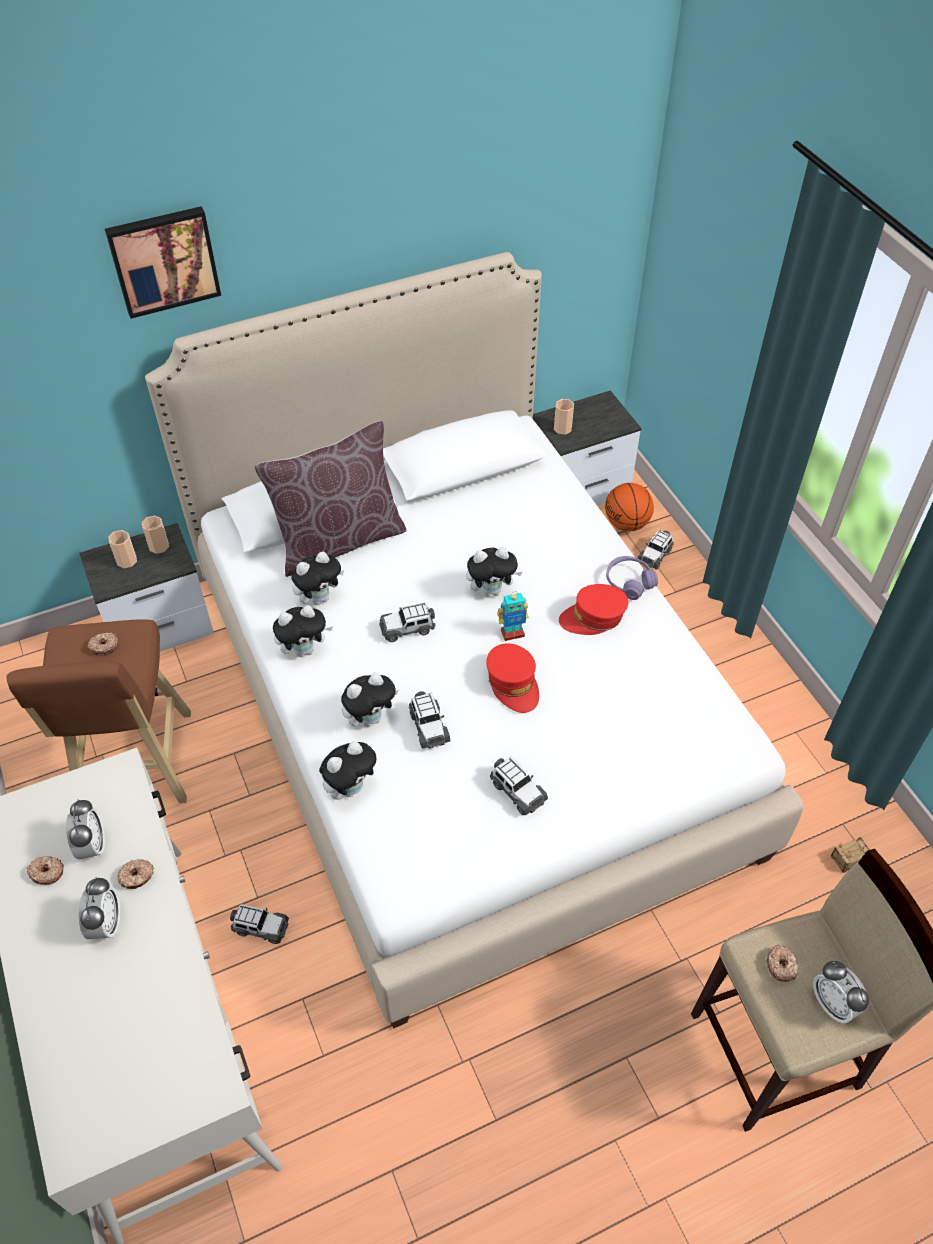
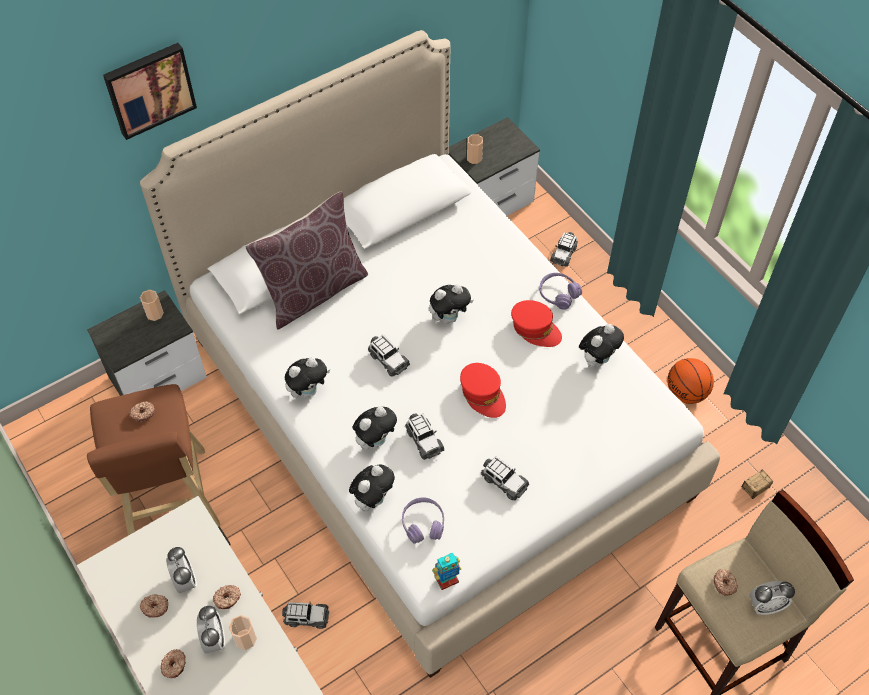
camera: 10 degrees left, 5 degrees up
cup [108,530,137,568] -> cup moved to [229,615,257,650]
plush toy [291,552,344,605] -> plush toy moved to [579,324,624,368]
toy car [379,603,436,642] -> toy car turned 105 degrees counterclockwise [368,335,410,377]
toy robot [497,591,529,641] -> toy robot moved to [432,553,461,590]
red cap [559,584,628,635] -> red cap turned 120 degrees counterclockwise [511,300,562,347]
basketball [605,483,654,531] -> basketball moved to [667,358,714,404]
alarm clock [813,961,869,1023] -> alarm clock turned 60 degrees counterclockwise [749,581,795,615]
none -> donut [160,649,186,678]
none -> purple headphones [402,498,444,544]

